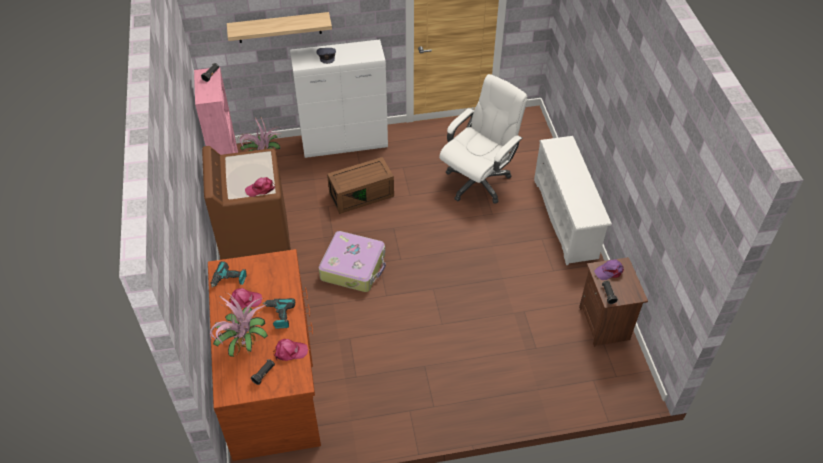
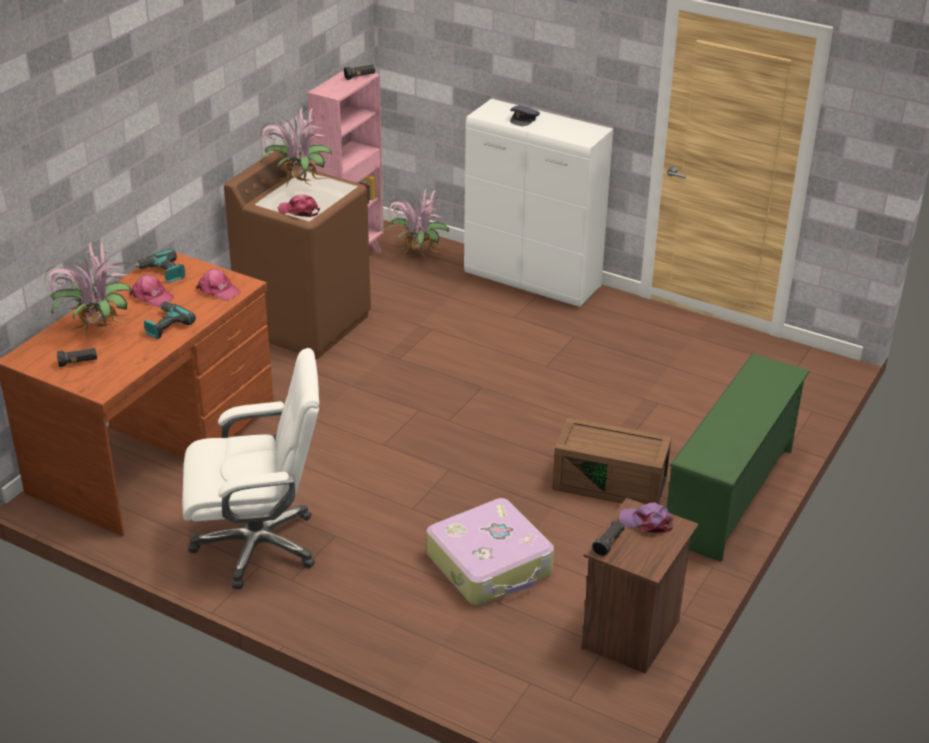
camera: 40 degrees right, 15 degrees down
shelf [227,12,332,43] -> none
pink cap [273,339,308,361] -> pink cap moved to [196,269,241,301]
suitcase [319,231,386,292] -> suitcase moved to [427,498,554,606]
brown storage box [327,157,394,214] -> brown storage box moved to [552,417,672,505]
white office chair [439,74,528,204] -> white office chair moved to [182,348,319,589]
white shoe rack [534,136,612,265] -> green shoe rack [667,353,810,562]
none -> potted plant [260,107,332,185]

